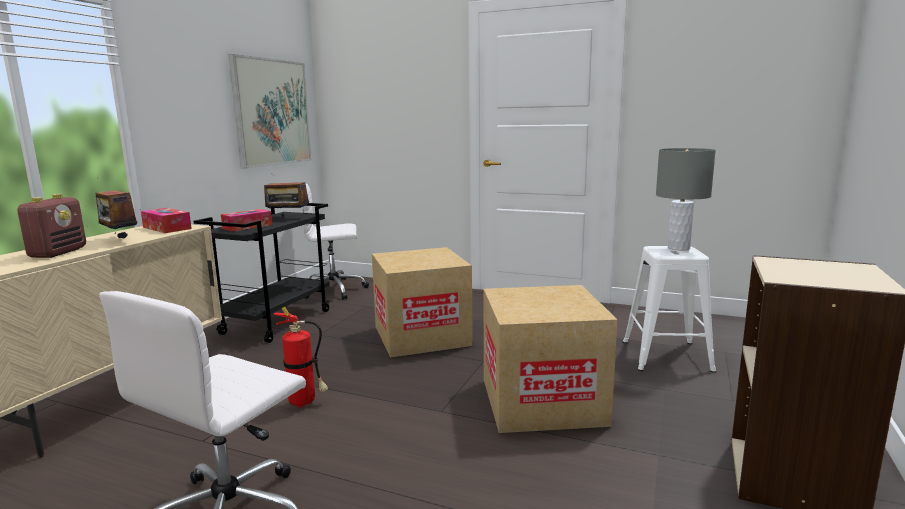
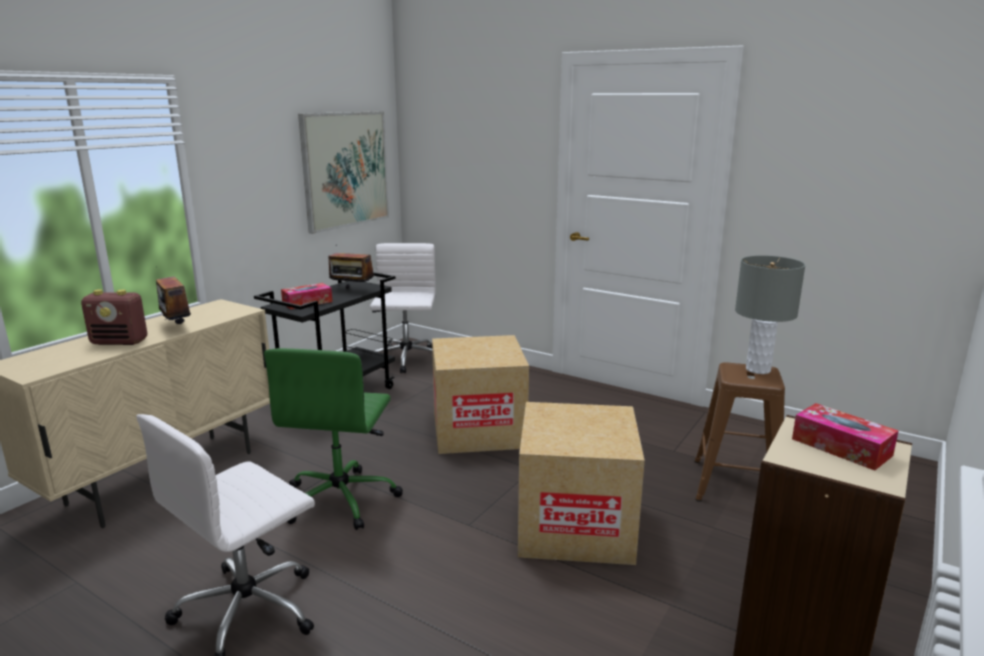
camera: 10 degrees right, 5 degrees up
radio [17,194,86,258] -> radio turned 75 degrees clockwise [81,289,147,345]
tissue box [141,208,192,233] -> tissue box moved to [792,403,899,471]
fire extinguisher [274,307,328,408] -> green office chair [264,348,403,530]
white office chair [302,184,369,300] -> white office chair turned 90 degrees clockwise [370,243,436,373]
white stool [623,246,716,373] -> brown stool [694,362,785,501]

